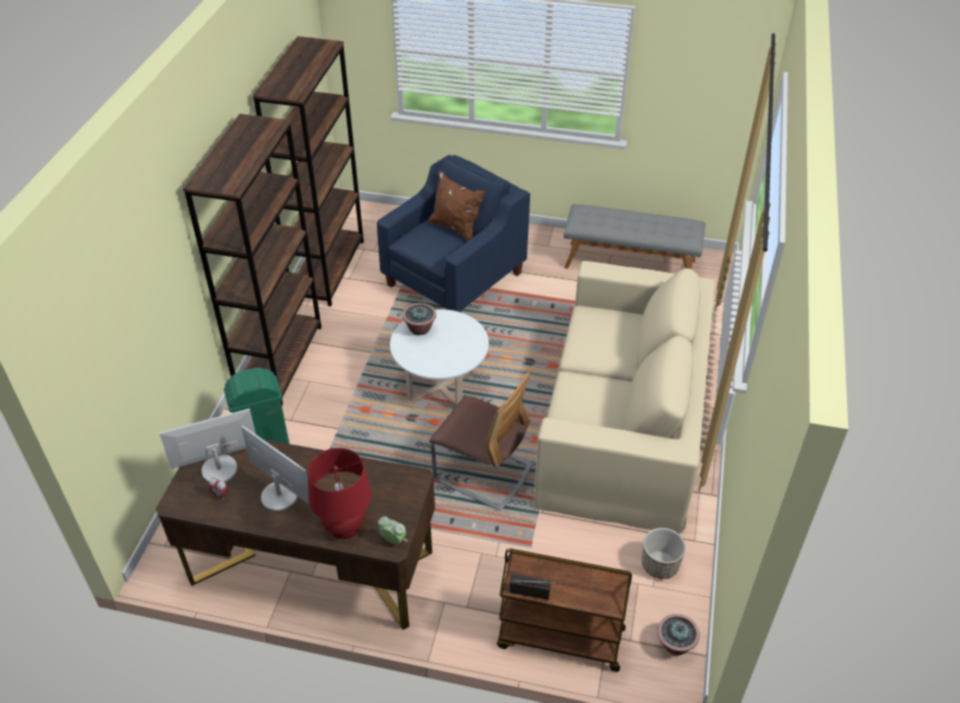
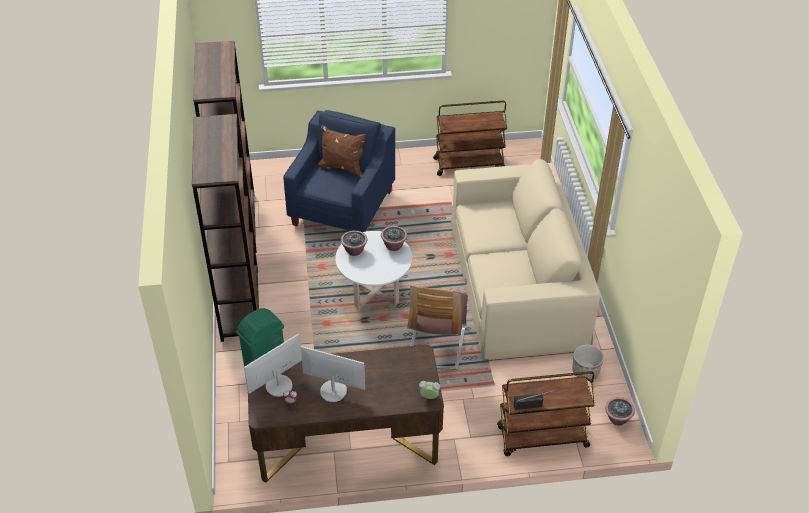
camera: 20 degrees left, 0 degrees up
red table lamp [308,448,372,539] -> none
chair [429,368,532,511] -> chair turned 90 degrees clockwise [407,285,468,370]
grey bench [564,204,705,269] -> brown cart [433,101,507,176]
none -> potted plant [381,226,407,251]

